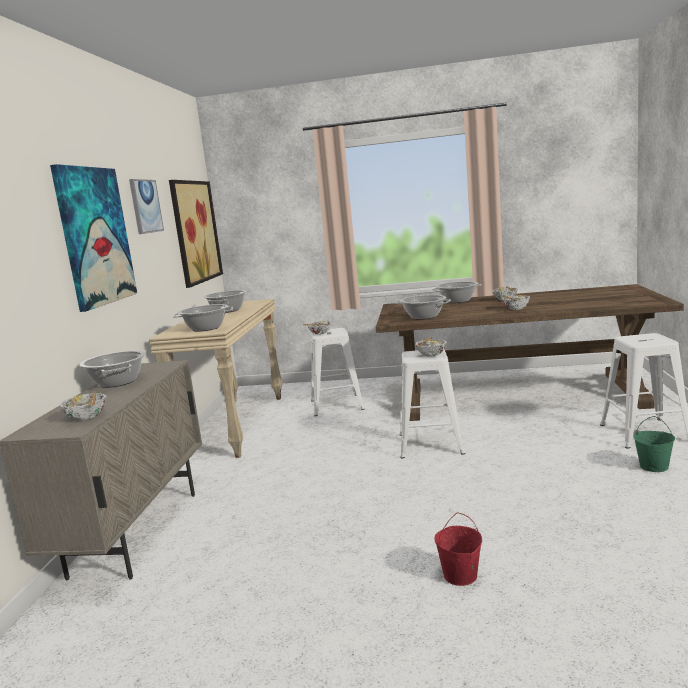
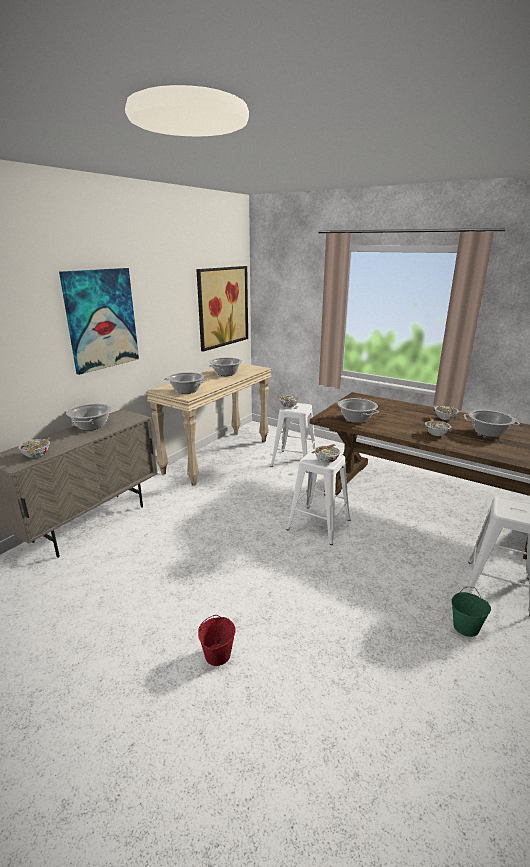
camera: 25 degrees right, 10 degrees up
picture [129,179,164,234] -> none
cooking pot [432,281,482,303] -> cooking pot moved to [464,410,520,437]

